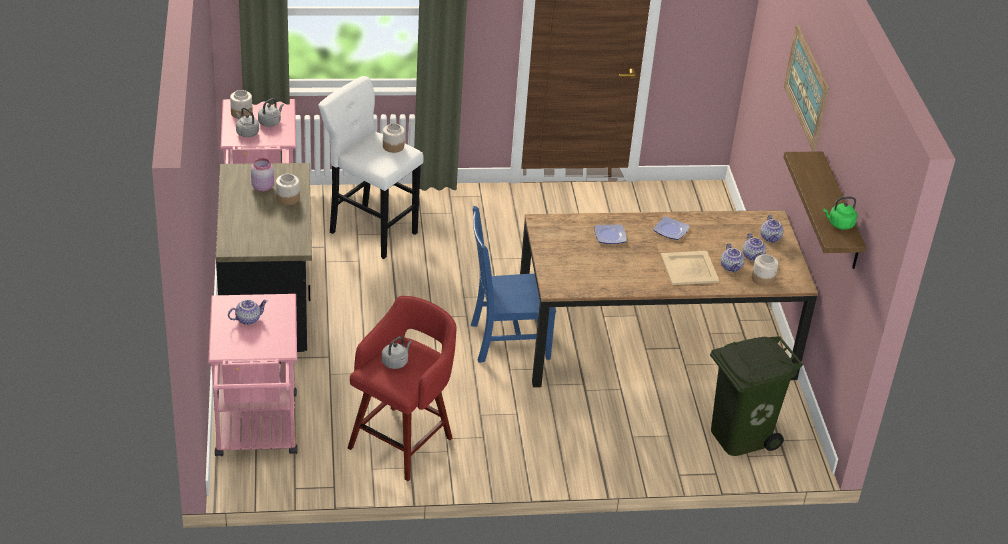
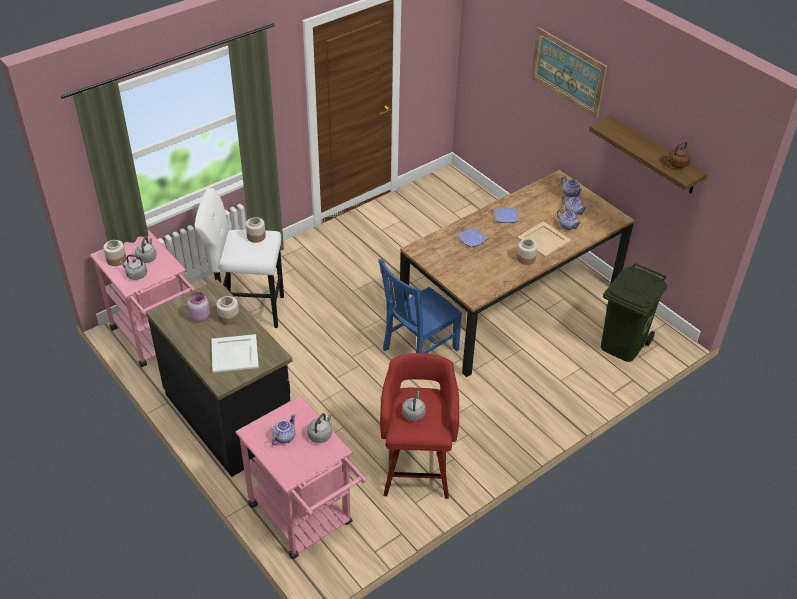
camera: 30 degrees left, 5 degrees up
jar [752,254,778,286] -> jar moved to [517,239,538,265]
green kettle [823,196,857,230] -> brown kettle [667,141,690,168]
none -> white tray [211,334,259,373]
none -> grey kettle [307,413,332,443]

